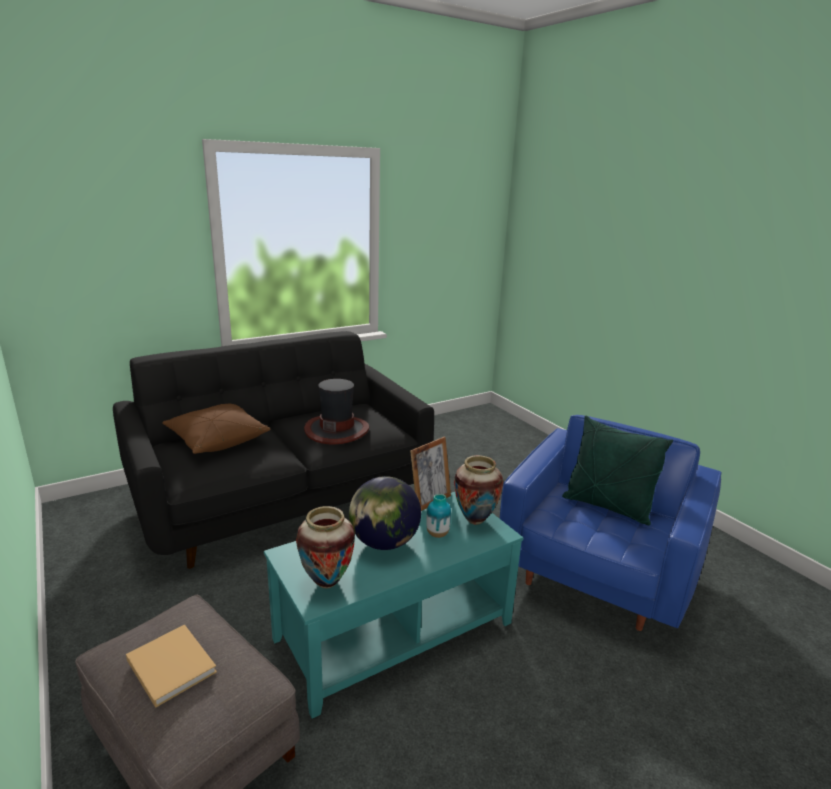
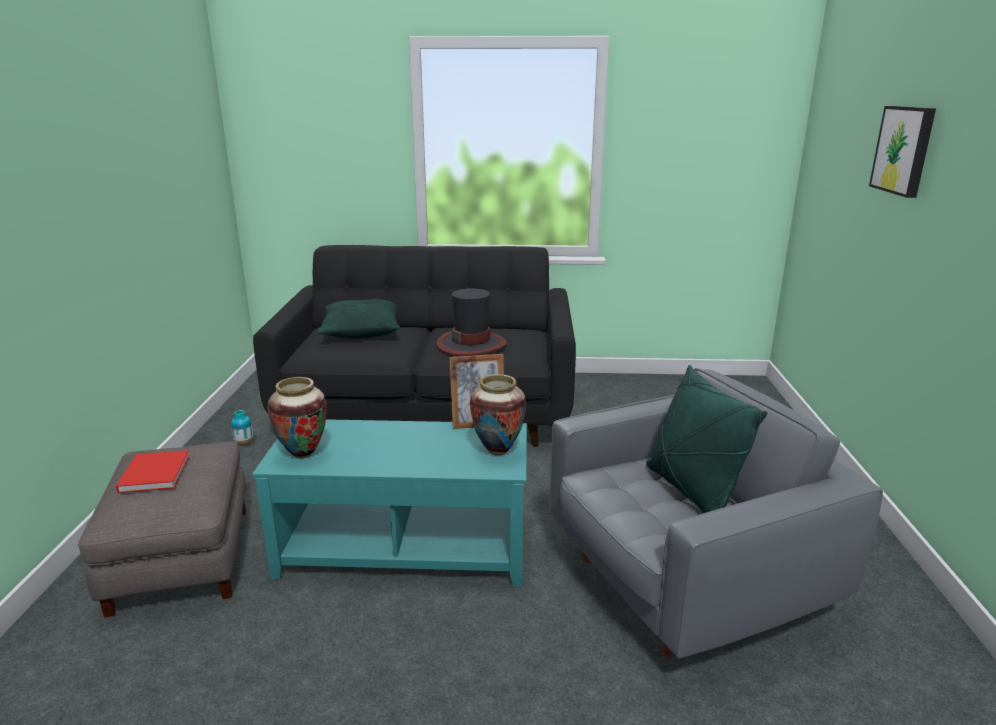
camera: 35 degrees right, 0 degrees up
beige book [126,624,217,708] -> red book [116,450,190,493]
brown pillow [162,404,270,454] -> green pillow [316,299,400,339]
globe [349,476,421,550] -> none
vase [426,494,451,538] -> vase moved to [231,410,253,445]
blue armchair [500,415,722,631] -> grey armchair [550,368,883,659]
none -> picture [869,106,936,198]

